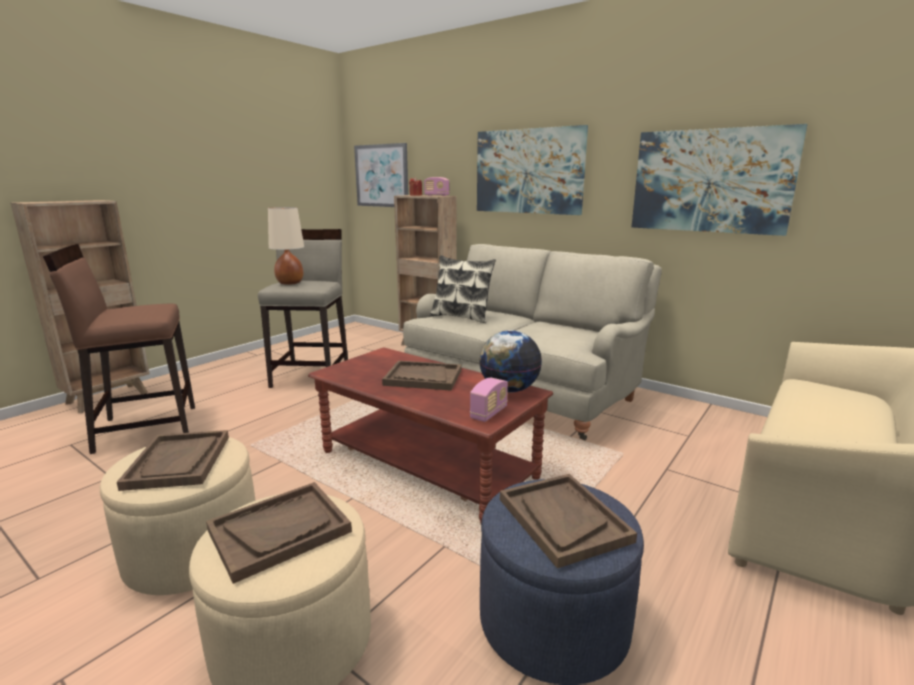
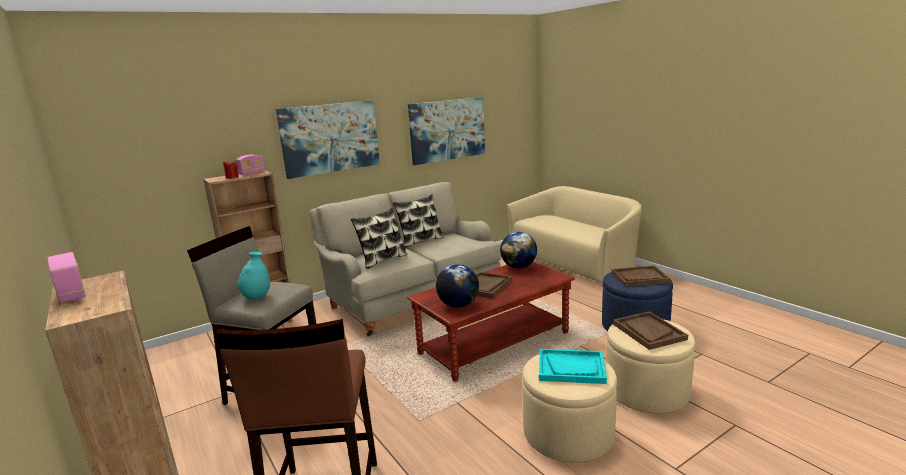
camera: 70 degrees left, 0 degrees up
brown tray [117,430,229,491] -> turquoise tray [539,349,607,384]
beige table lamp [268,207,304,285] -> turquoise vase [238,252,270,300]
picture [354,143,408,207] -> none
radio [470,378,508,422] -> radio moved to [47,252,86,303]
none -> pillow [393,194,444,248]
none -> globe [436,264,479,308]

